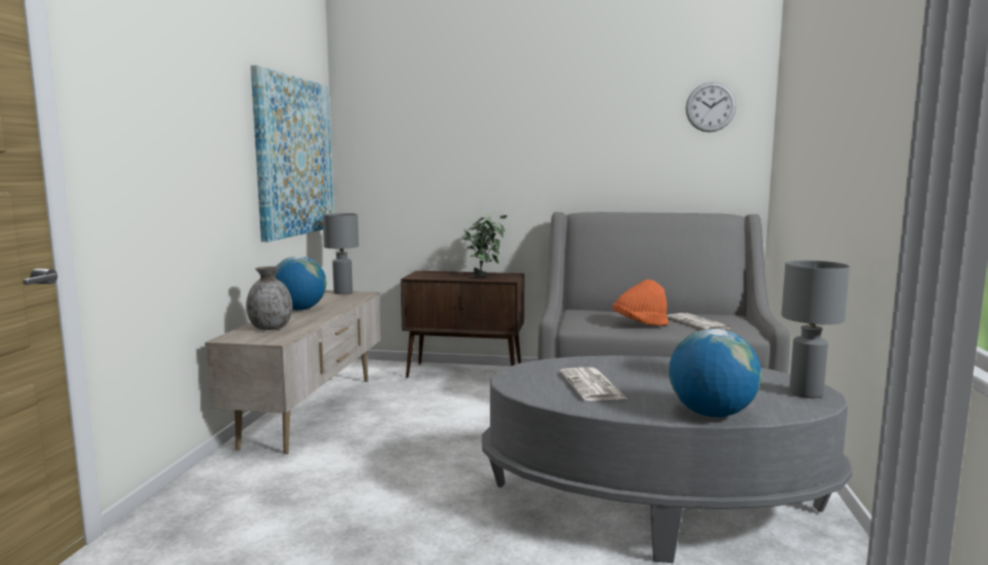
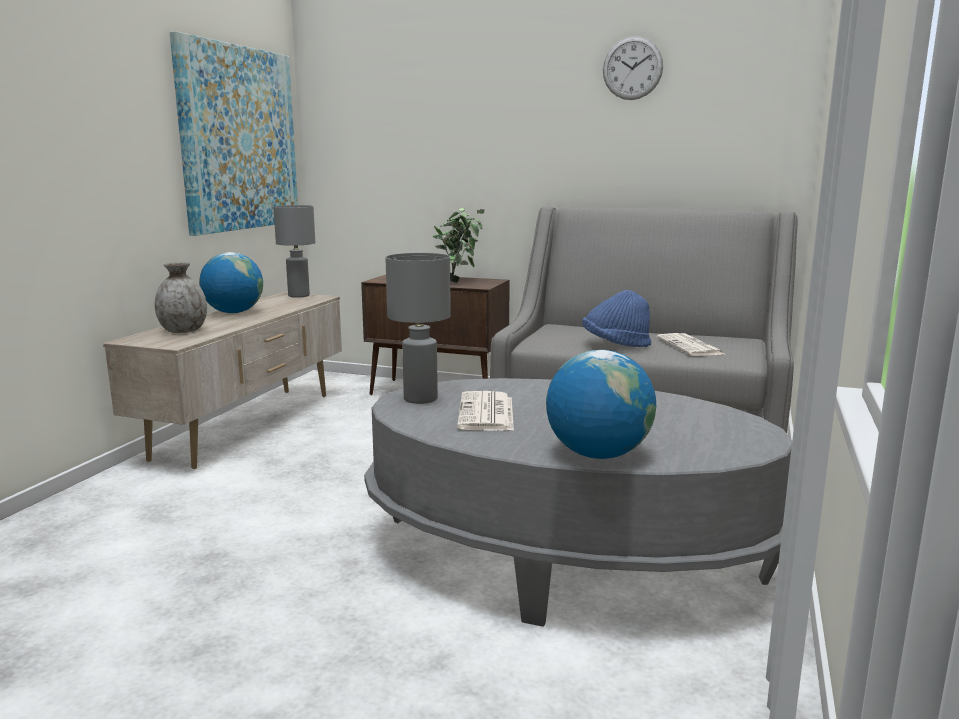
camera: 10 degrees right, 5 degrees up
orange hat [612,279,669,326] -> blue hat [582,290,651,347]
wall clock [686,82,736,132] -> wall clock moved to [603,36,663,100]
grey table lamp [781,260,850,398] -> grey table lamp moved to [385,253,451,404]

